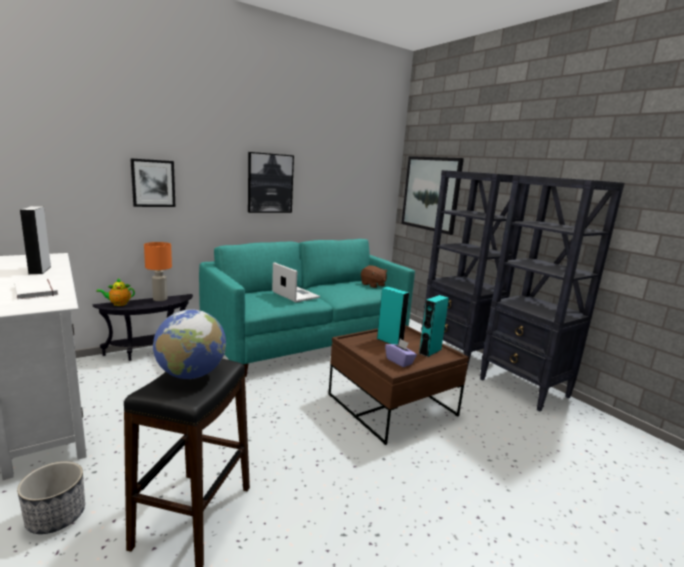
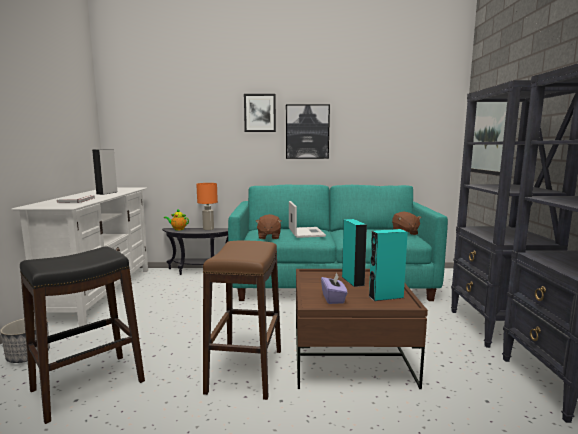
camera: 35 degrees right, 5 degrees down
picture [130,158,175,207] -> picture moved to [244,94,276,132]
globe [153,309,226,379] -> none
none -> brown stool [203,241,281,400]
none -> brown plush toy [256,214,282,239]

